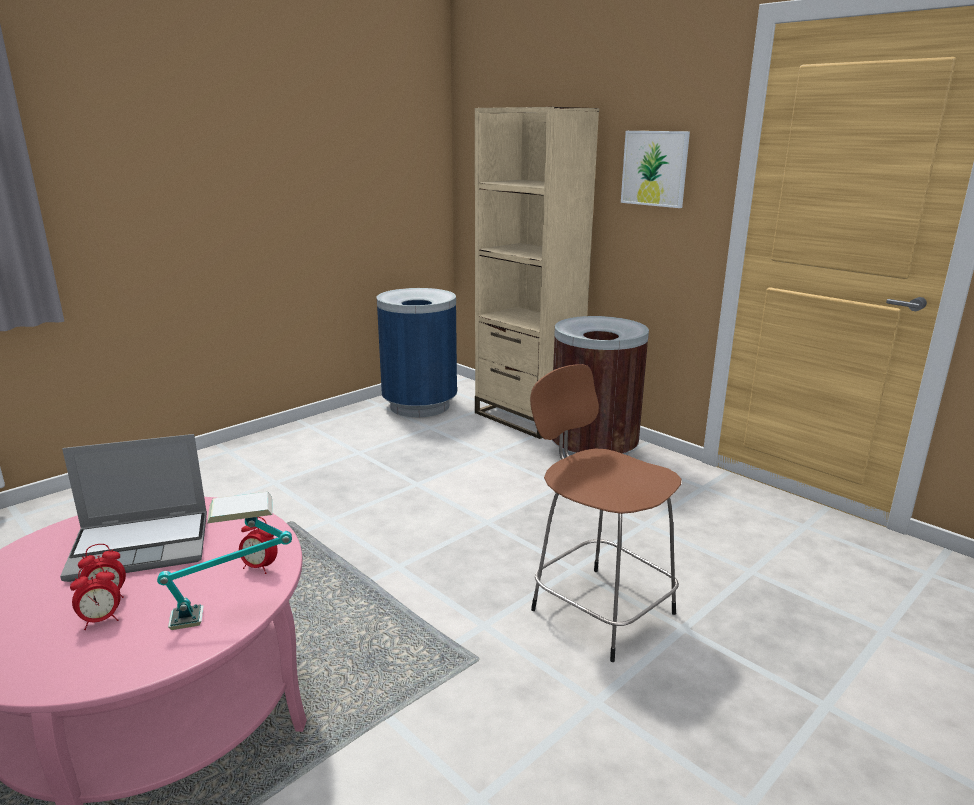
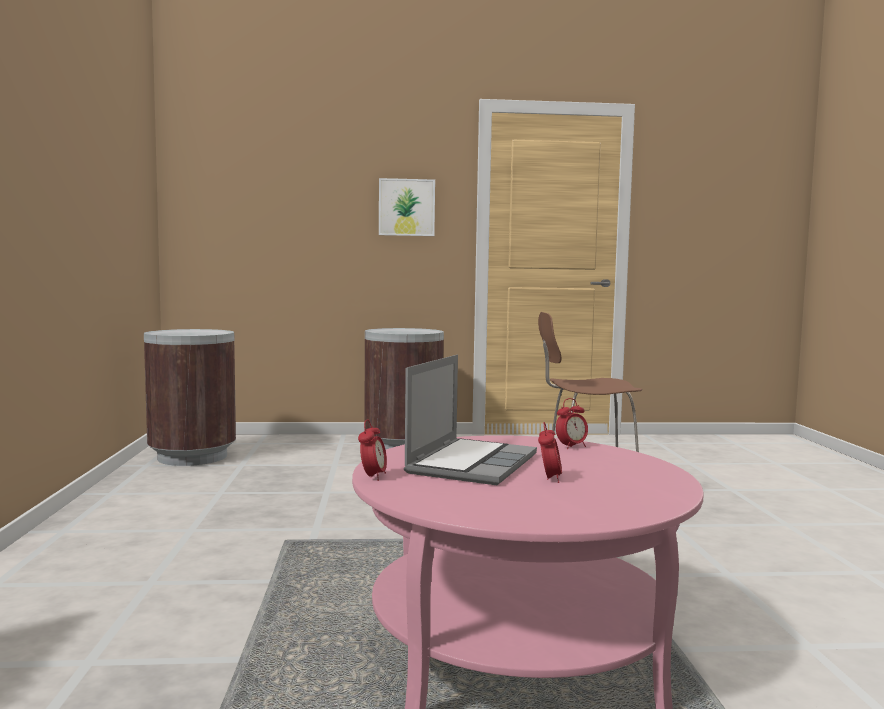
camera: 50 degrees left, 15 degrees down
alarm clock [70,564,121,630] -> alarm clock moved to [358,419,387,481]
table lamp [157,492,292,630] -> none
blue trash can [377,288,457,417] -> brown trash can [144,329,236,466]
beige bookcase [475,107,599,439] -> none

